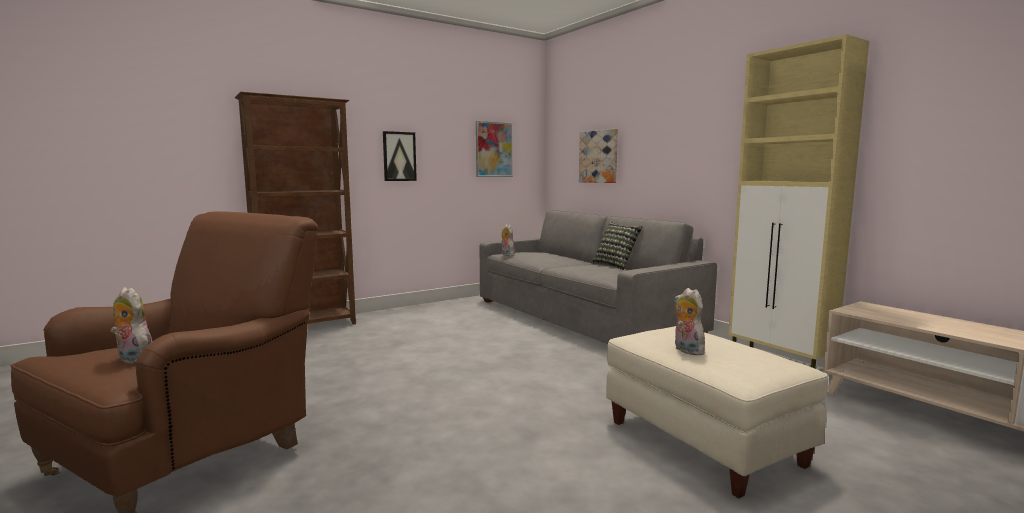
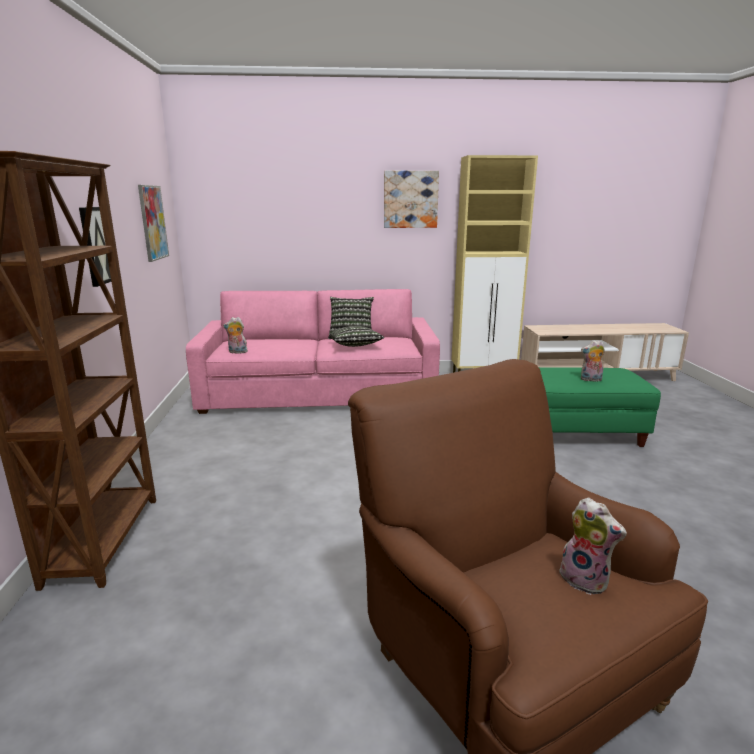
camera: 60 degrees left, 10 degrees up
plush toy [111,287,152,364] -> plush toy turned 105 degrees counterclockwise [557,498,627,595]
grey sofa [480,210,717,344] -> pink sofa [186,289,440,414]
picture [579,129,618,183] -> picture moved to [384,171,439,228]
beige ottoman [606,326,828,498] -> green ottoman [539,367,661,447]
none -> pillow [329,326,384,347]

